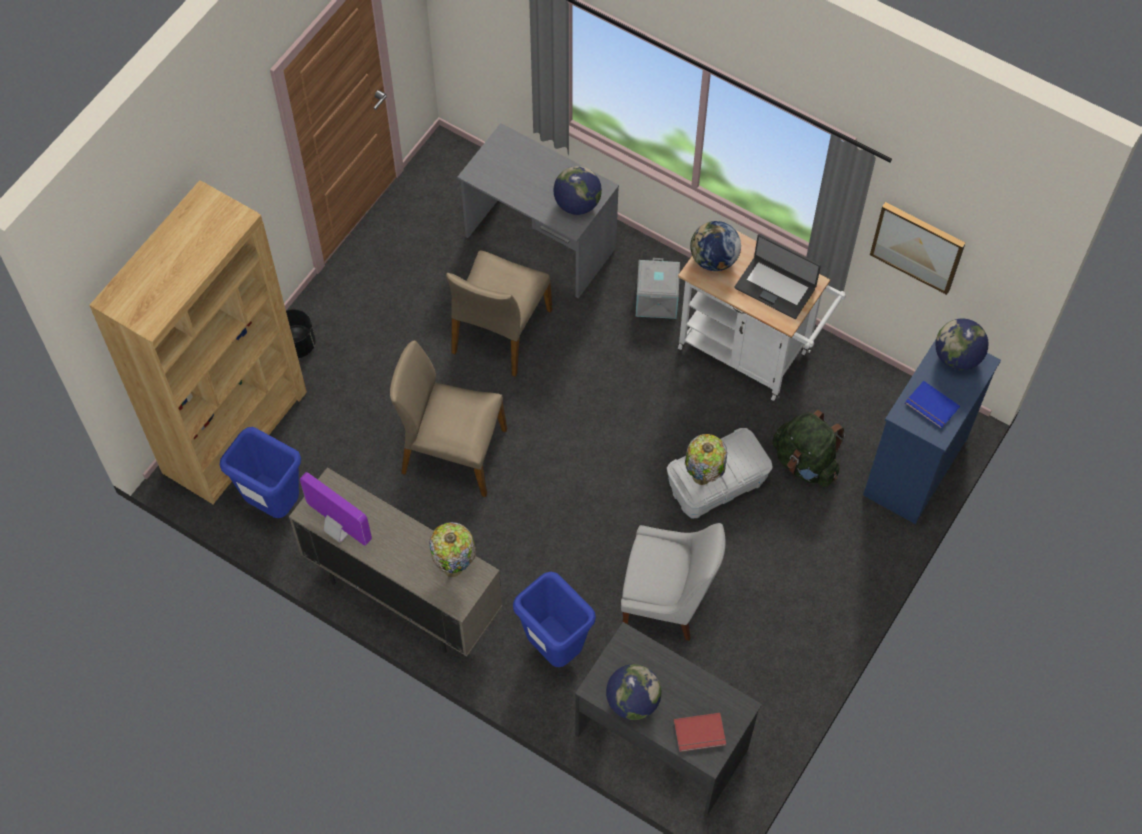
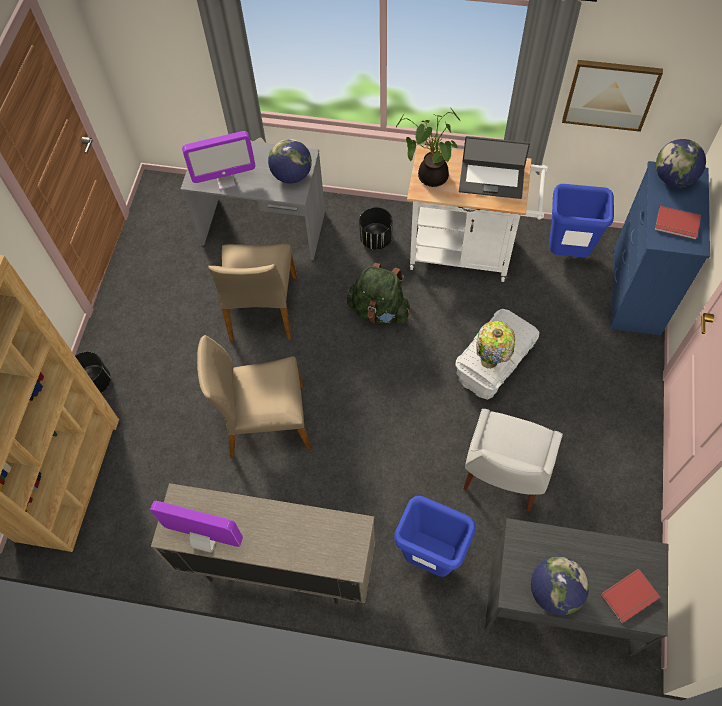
camera: 20 degrees left, 0 degrees up
blue trash can [220,427,301,518] -> blue trash can moved to [549,184,614,257]
table lamp [429,522,476,577] -> none
white chair [621,523,725,641] -> white chair turned 120 degrees clockwise [463,409,563,511]
grey storage box [635,258,680,319] -> black planter [359,207,393,249]
globe [690,221,741,271] -> potted plant [396,107,460,187]
green backpack [772,410,845,487] -> green backpack moved to [347,263,411,325]
blue book [905,381,960,429] -> red book [655,206,701,240]
none -> monitor [182,131,256,190]

